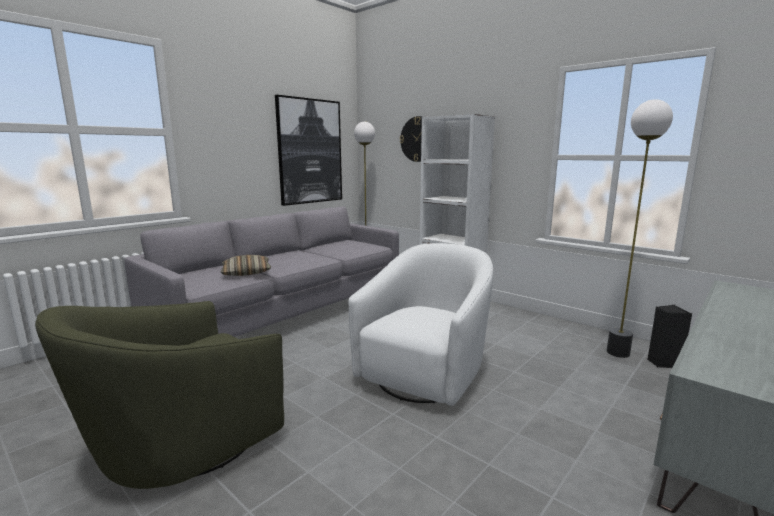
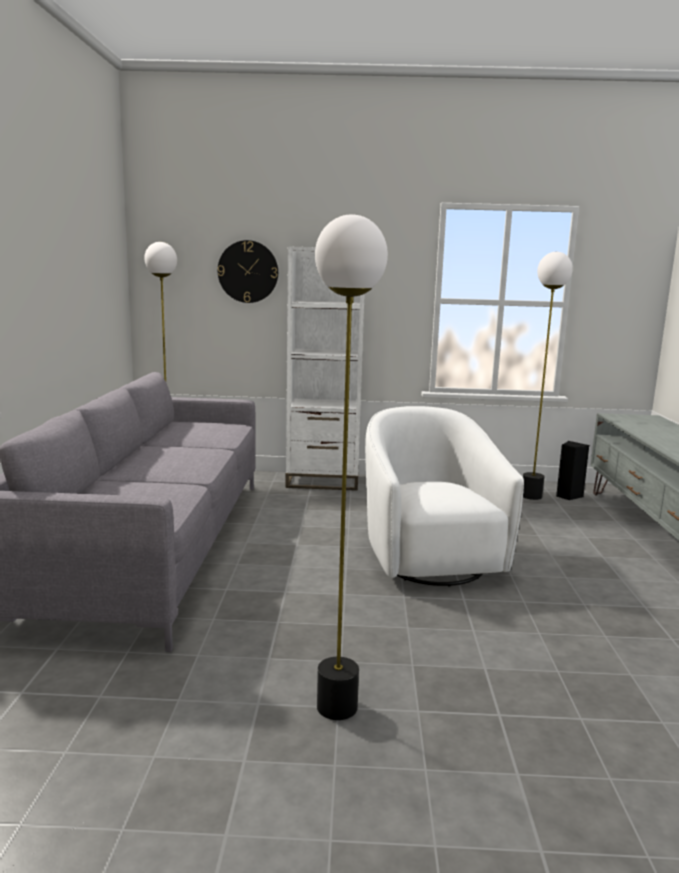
camera: 40 degrees left, 0 degrees up
green armchair [35,301,284,489] -> floor lamp [315,214,388,720]
pillow [220,255,271,276] -> none
picture [275,95,342,206] -> none

